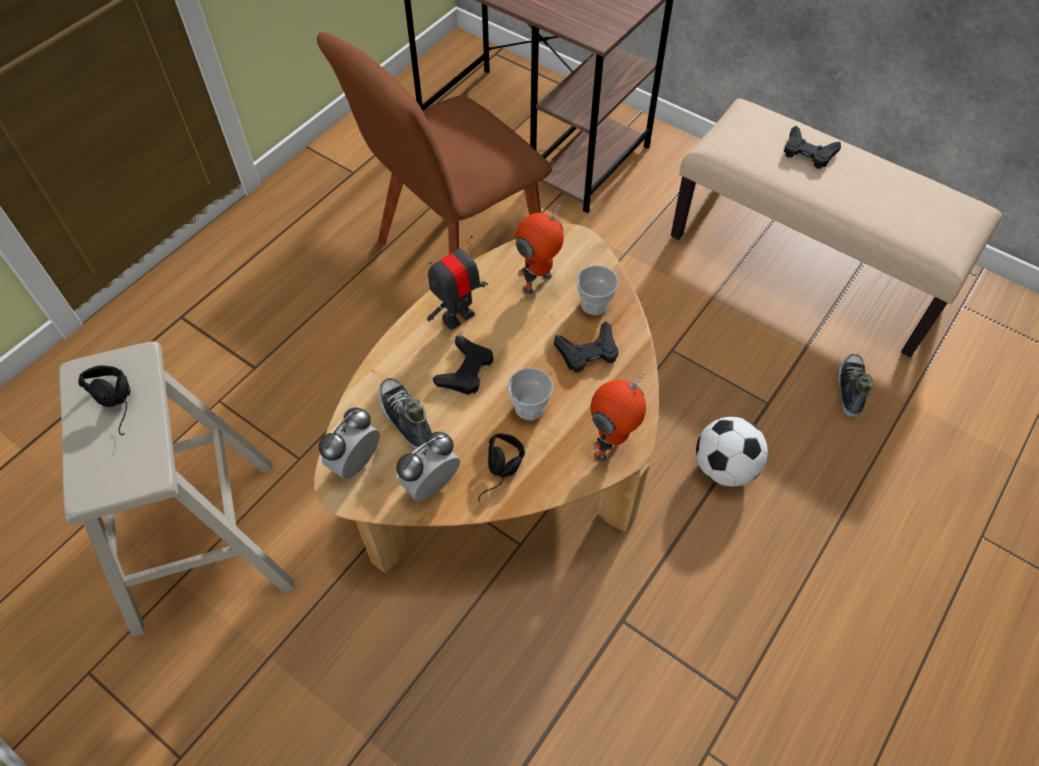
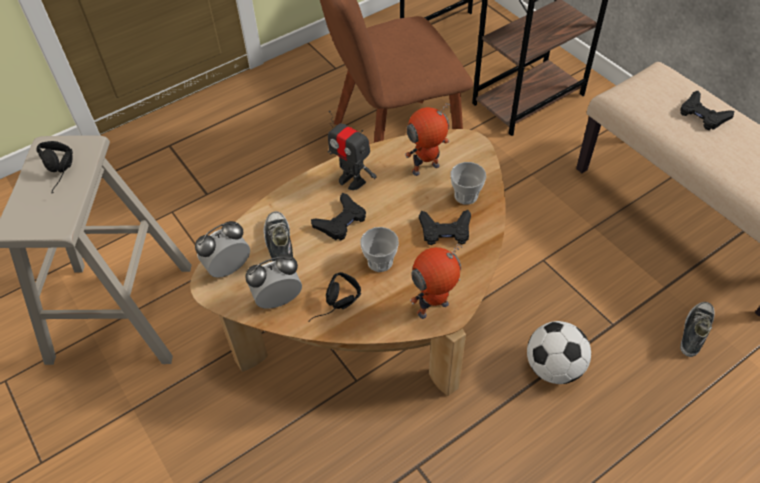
camera: 20 degrees right, 5 degrees down
toy robot [427,236,488,330] -> toy robot turned 120 degrees counterclockwise [328,111,376,190]

